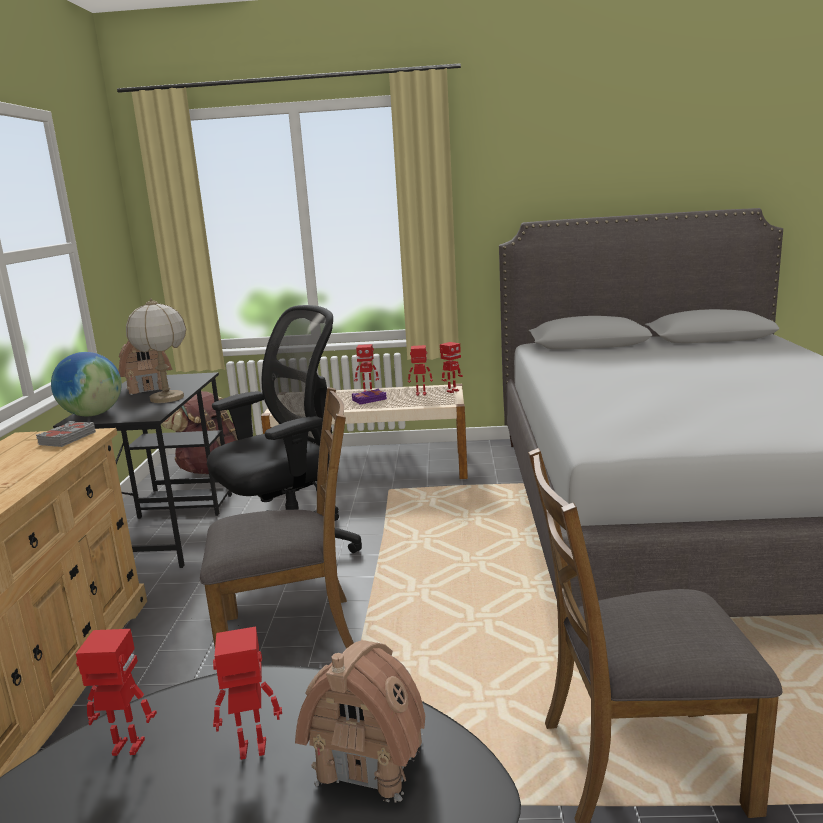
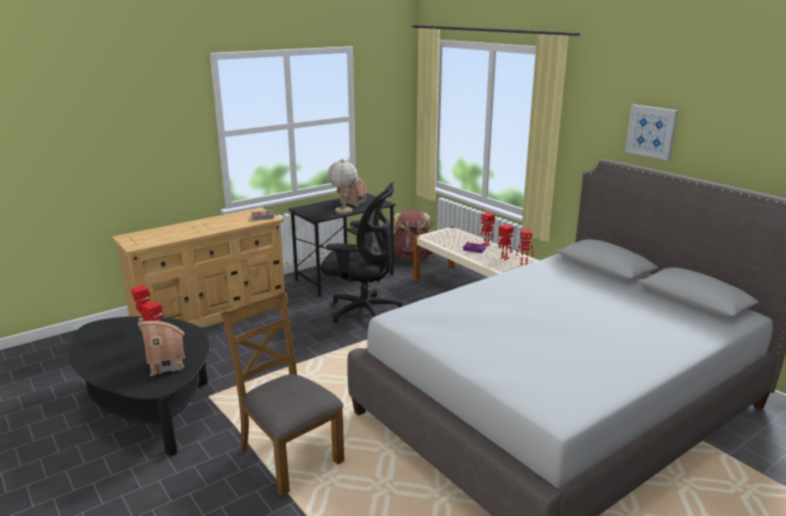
camera: 50 degrees right, 5 degrees up
globe [51,352,122,416] -> none
brown chair [200,387,354,649] -> none
none -> picture [625,104,678,161]

